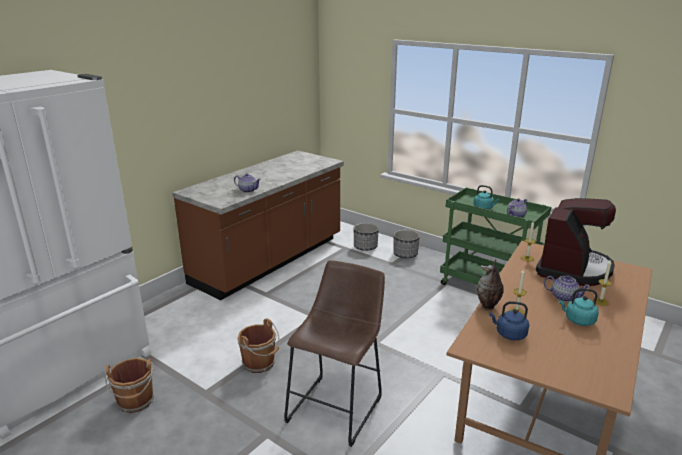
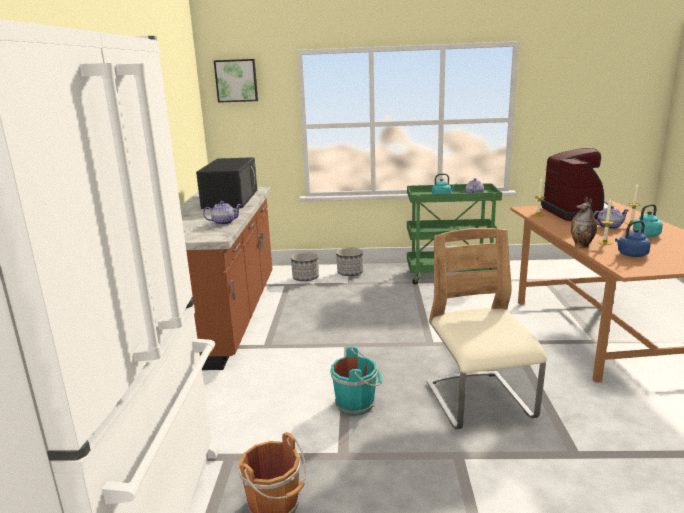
camera: 35 degrees left, 5 degrees down
brown bucket [238,318,280,373] -> turquoise bucket [330,346,382,416]
brown stool [284,260,385,447] -> beige chair [426,228,547,430]
none -> black microwave [196,157,257,209]
none -> picture [214,59,258,103]

